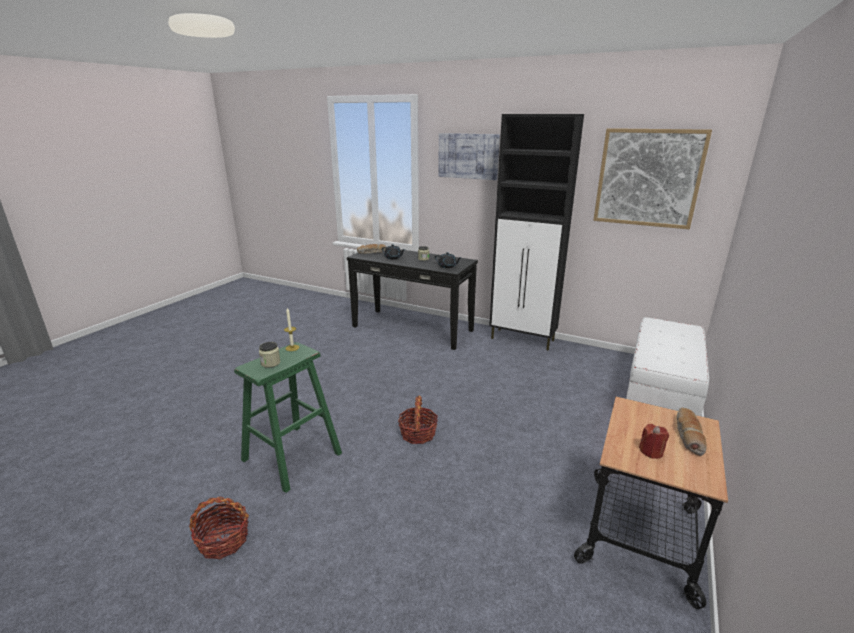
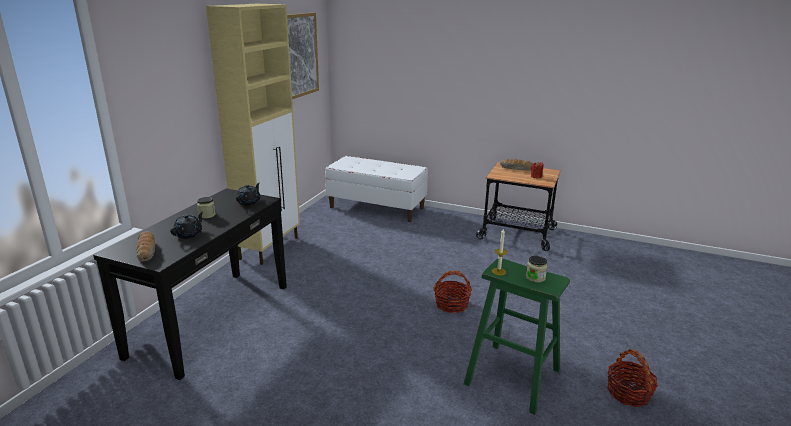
camera: 95 degrees left, 0 degrees up
picture [438,133,500,180] -> none
black cabinet [489,114,584,350] -> beige cabinet [206,4,300,265]

